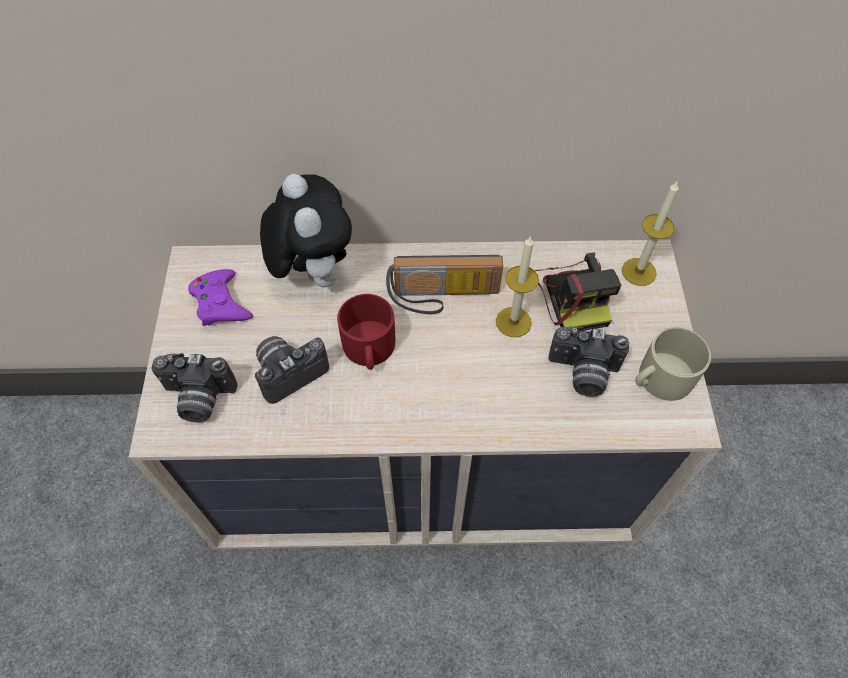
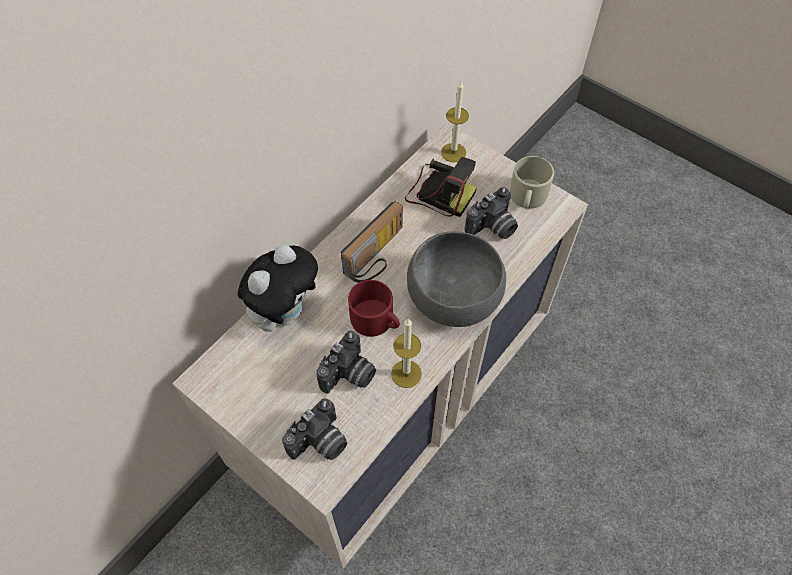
camera: 50 degrees left, 0 degrees up
purple game controller [188,269,253,326] -> none
camera [255,336,329,404] -> camera turned 150 degrees counterclockwise [316,331,376,394]
plush toy [260,174,352,287] -> plush toy turned 105 degrees clockwise [238,244,318,332]
candle [496,236,539,337] -> candle moved to [391,319,422,388]
none -> grey bowl [407,231,506,327]

